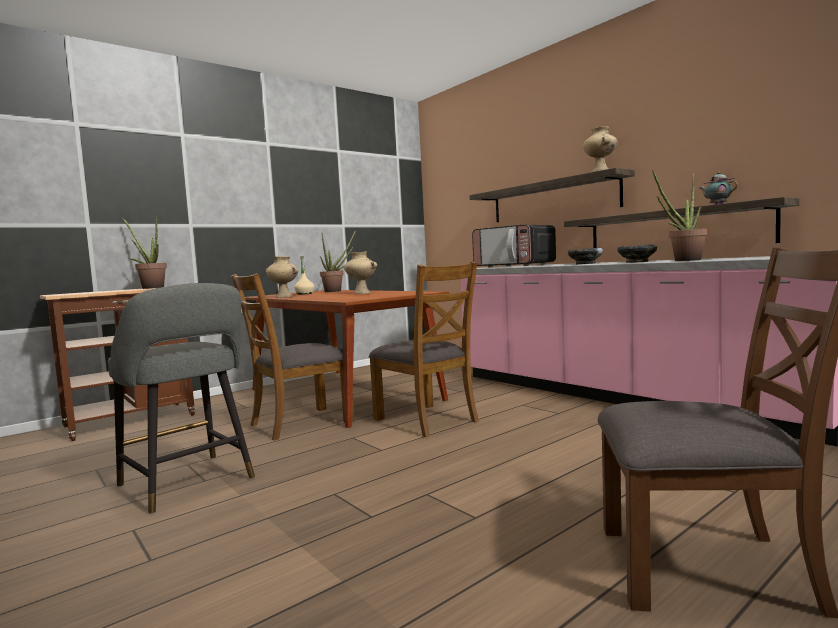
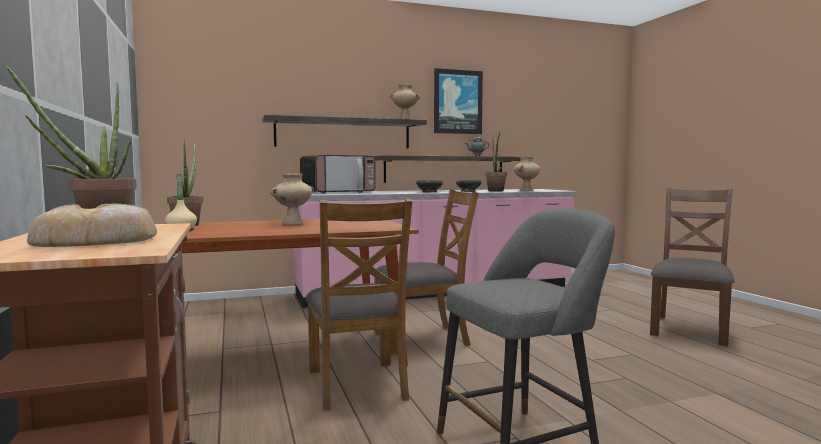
camera: 70 degrees left, 0 degrees up
beige vase [266,256,298,298] -> beige vase moved to [514,157,540,191]
none -> bread [27,204,157,247]
none -> picture [434,68,483,134]

